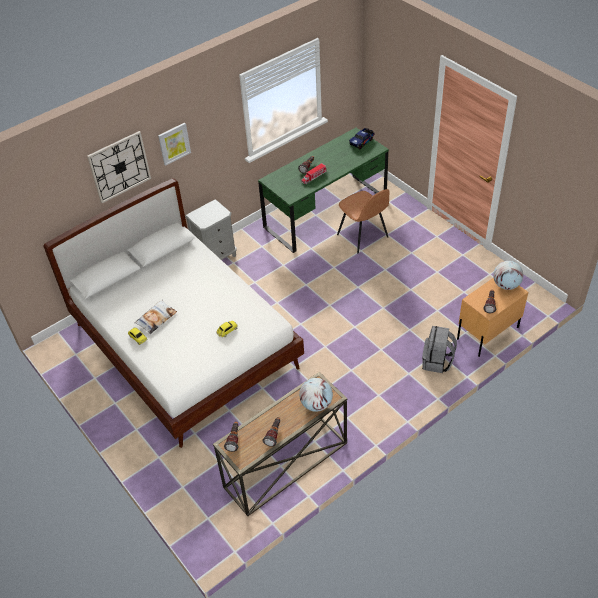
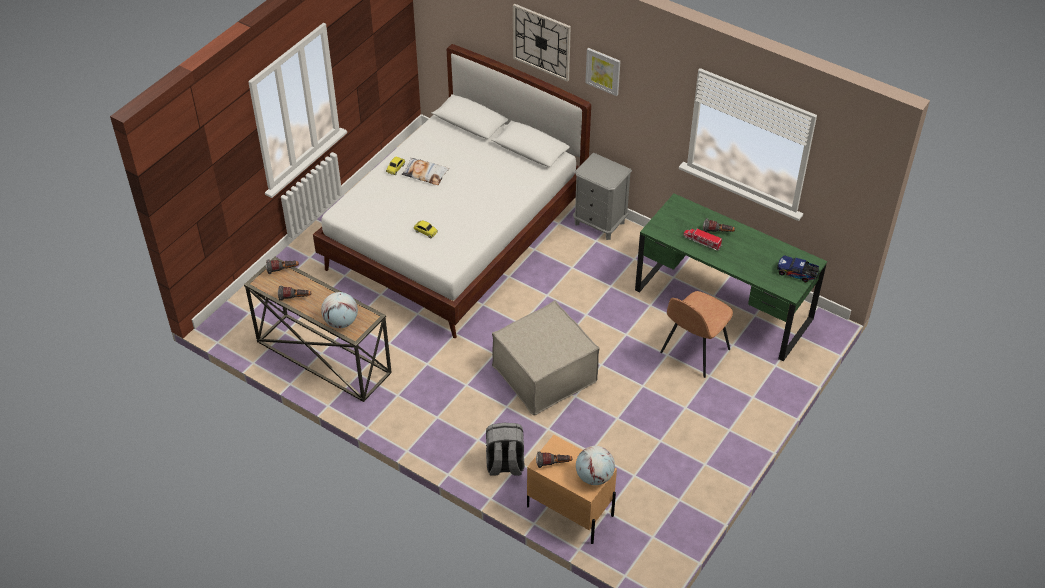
camera: 70 degrees right, 0 degrees up
none -> beige ottoman [492,300,600,415]

